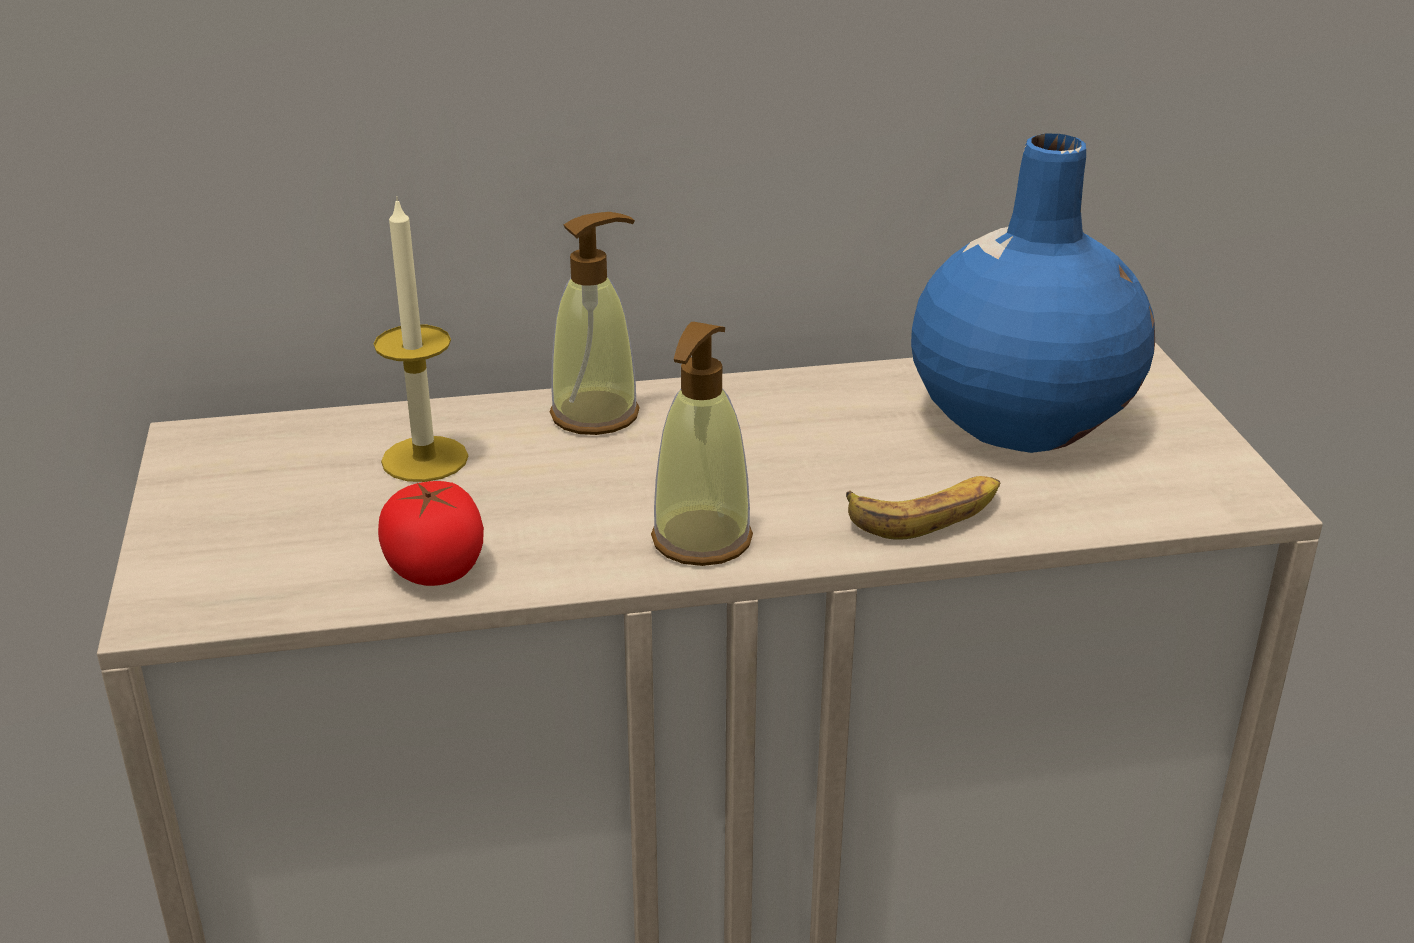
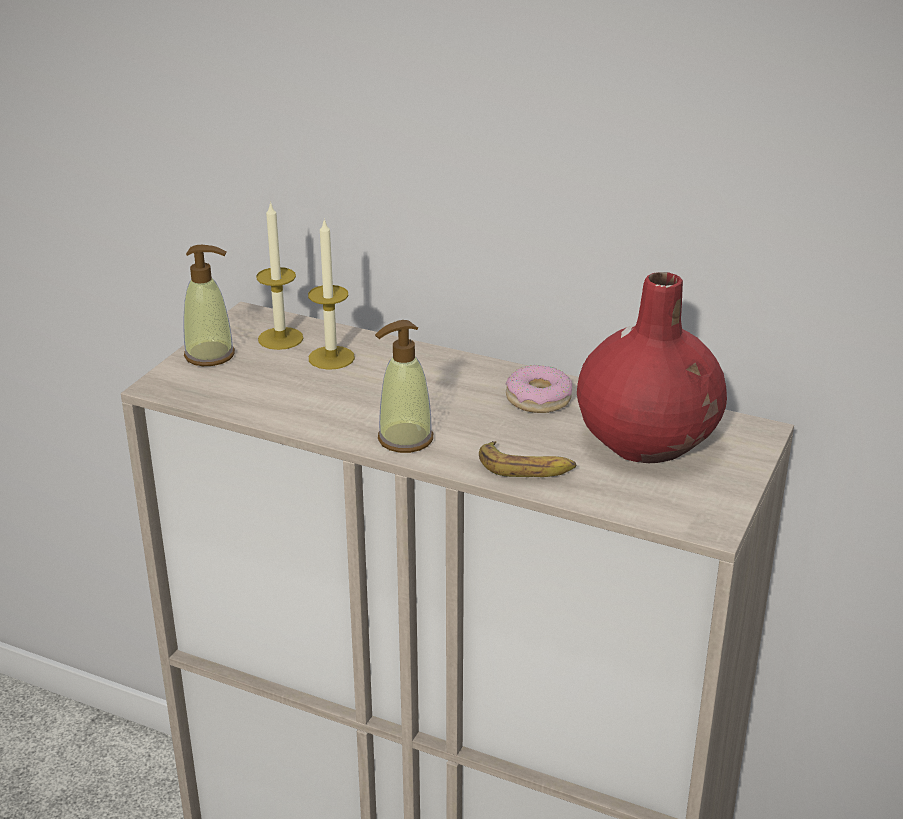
camera: 35 degrees right, 0 degrees up
tomato [378,481,484,586] -> none
soap dispenser [550,212,640,435] -> soap dispenser moved to [183,245,235,366]
blue vase [911,134,1155,453] -> red vase [577,272,727,463]
none -> candle [256,201,303,350]
none -> donut [506,365,572,413]

